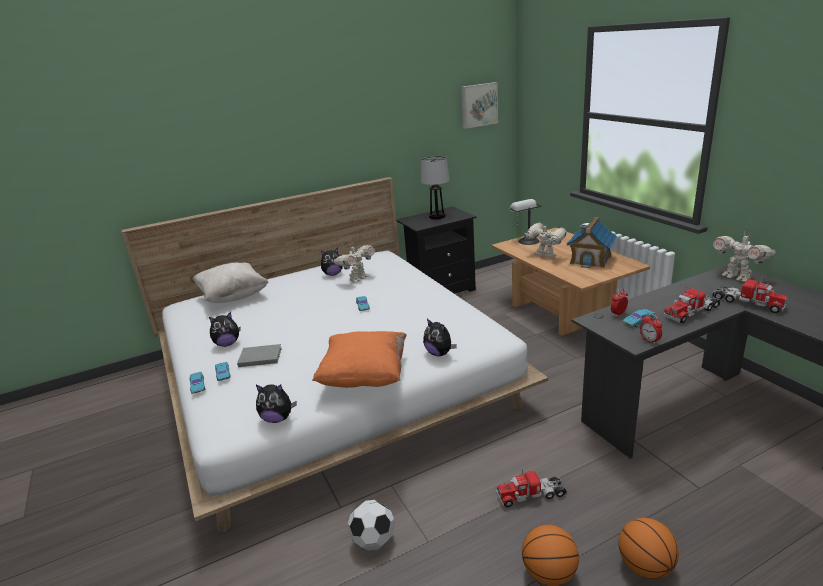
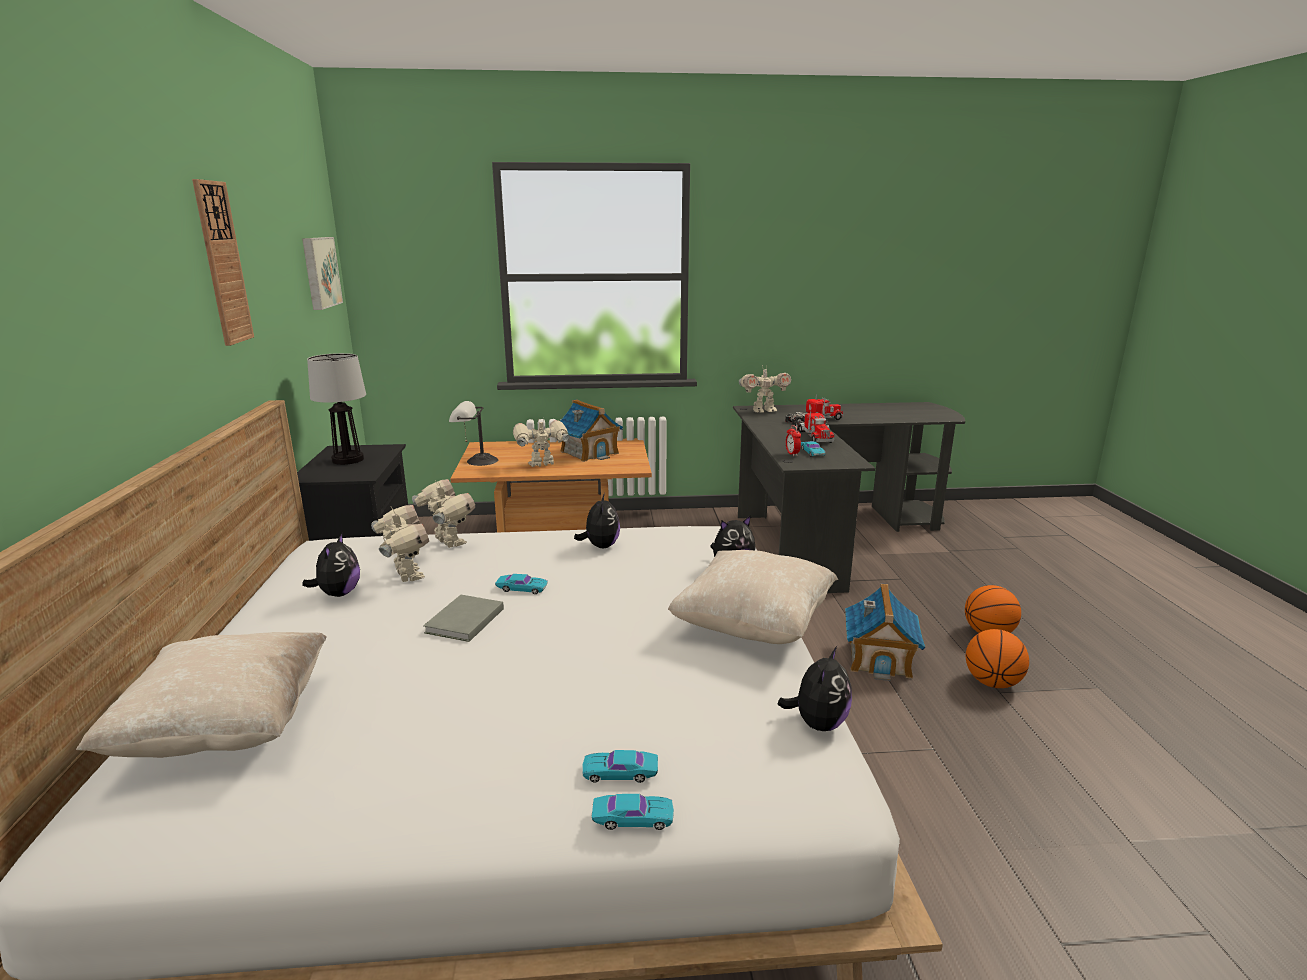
camera: 70 degrees left, 5 degrees down
plush toy [209,312,241,347] -> plush toy moved to [574,493,620,548]
grey book [237,344,282,367] -> grey book moved to [423,595,504,642]
orange pillow [312,331,407,388] -> beige pillow [668,550,838,644]
football [348,500,395,551] -> none
toy truck [496,469,567,507] -> toy house [845,583,926,681]
alarm clock [640,313,662,344] -> none
none -> wall clock [192,179,254,346]
none -> toy robot [412,479,475,548]

